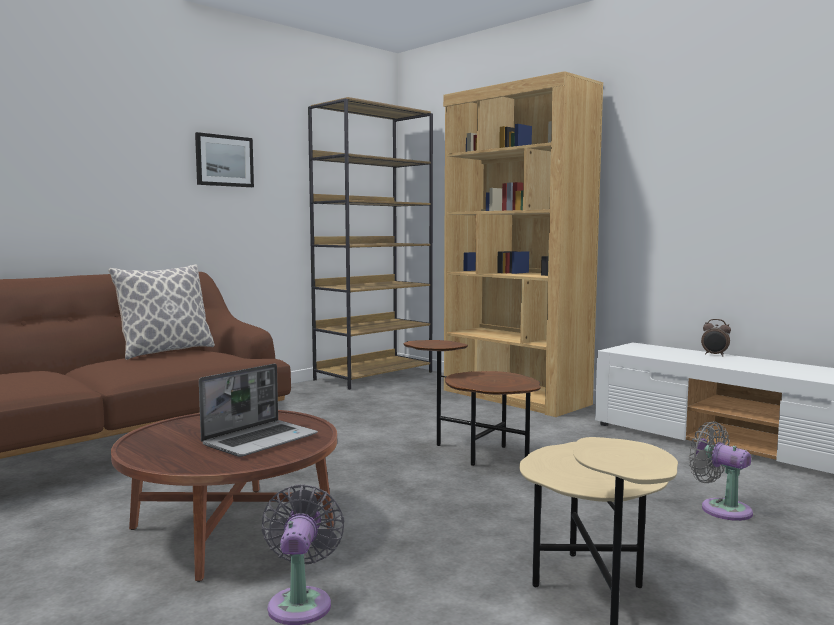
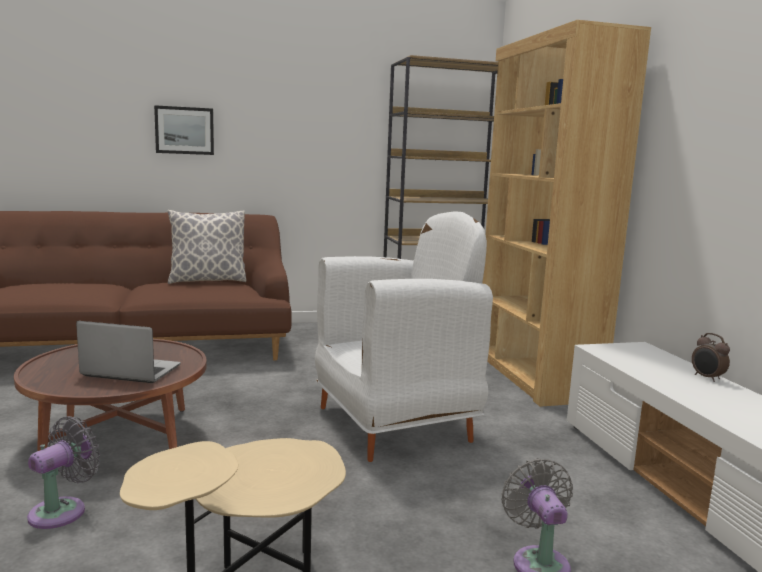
camera: 30 degrees right, 5 degrees up
picture [195,132,254,187] -> picture moved to [154,105,214,155]
laptop [199,364,318,457] -> laptop turned 150 degrees counterclockwise [76,321,181,383]
brown side table [404,340,541,466] -> white armchair [315,211,493,462]

